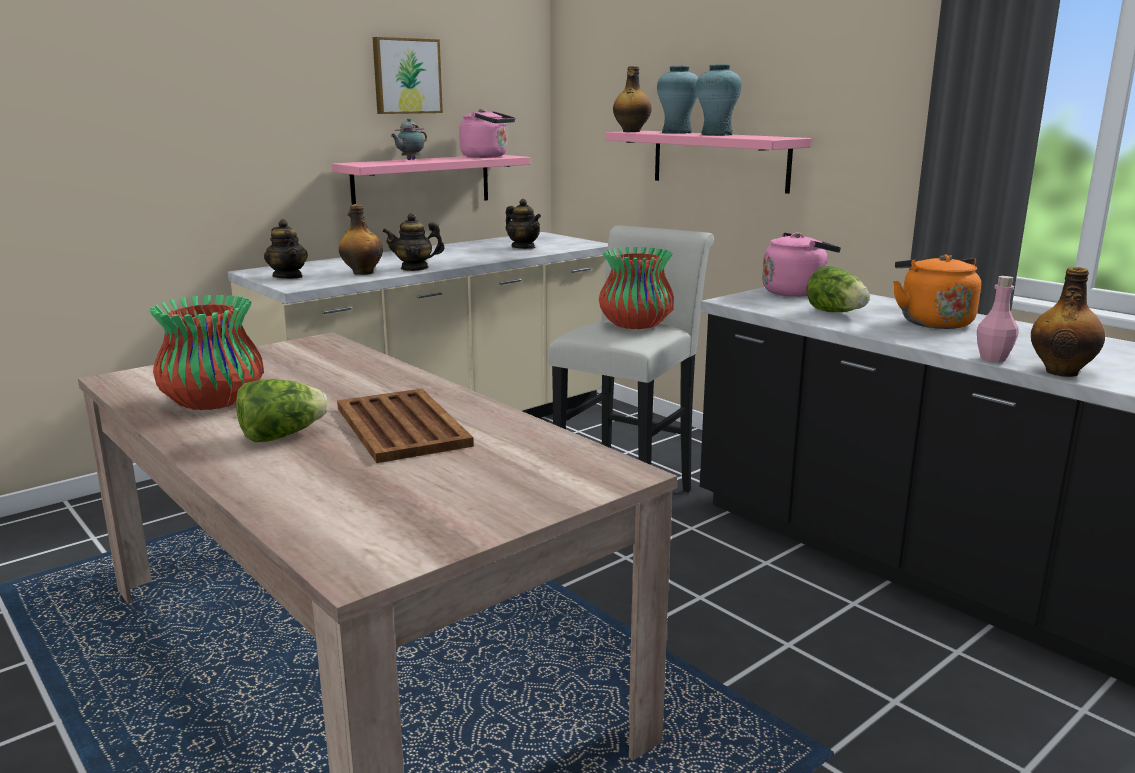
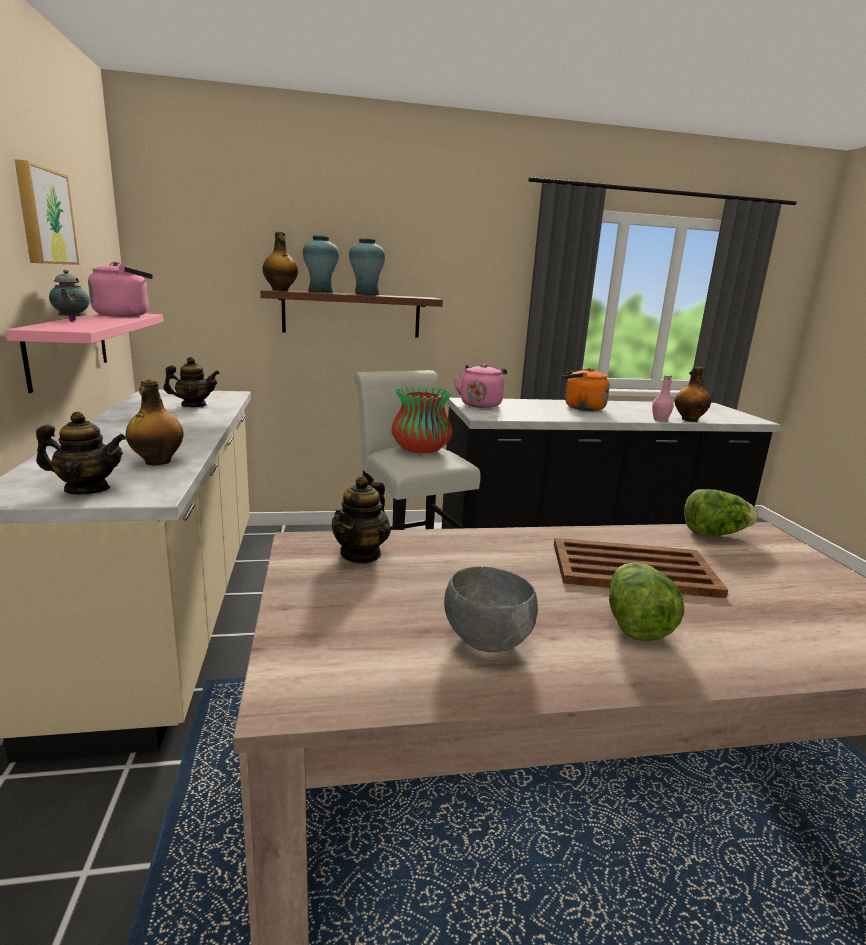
camera: 60 degrees left, 0 degrees up
vase [149,295,264,410] -> grey bowl [444,567,538,652]
teapot [382,213,445,271] -> teapot moved to [332,476,391,564]
pink shelf [606,131,811,194] -> brown shelf [260,289,443,338]
lettuce [807,266,870,312] -> lettuce moved to [684,489,758,537]

